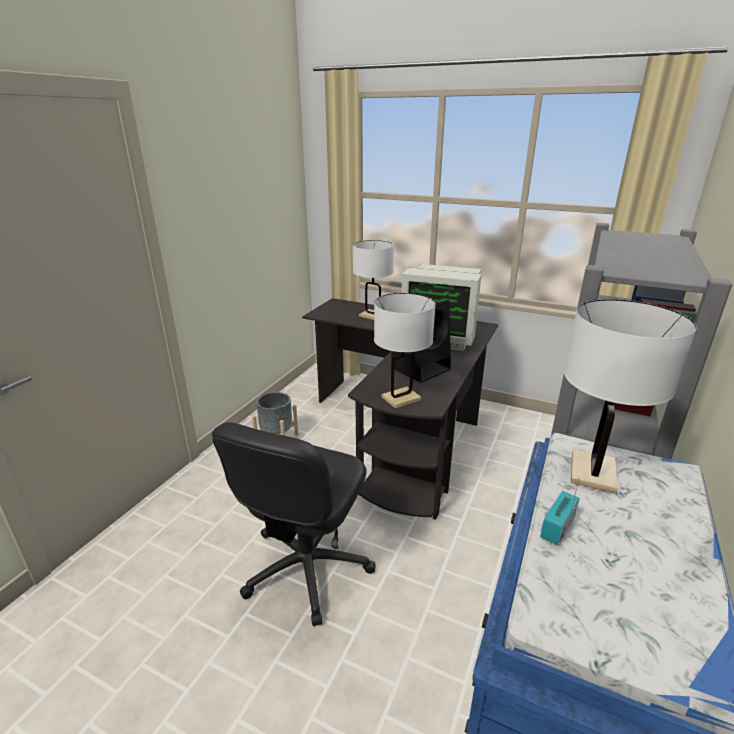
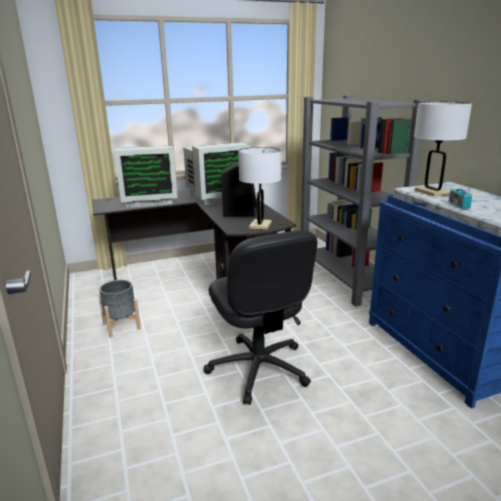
camera: 45 degrees left, 5 degrees down
white table lamp [353,240,394,320] -> monitor [114,145,178,208]

